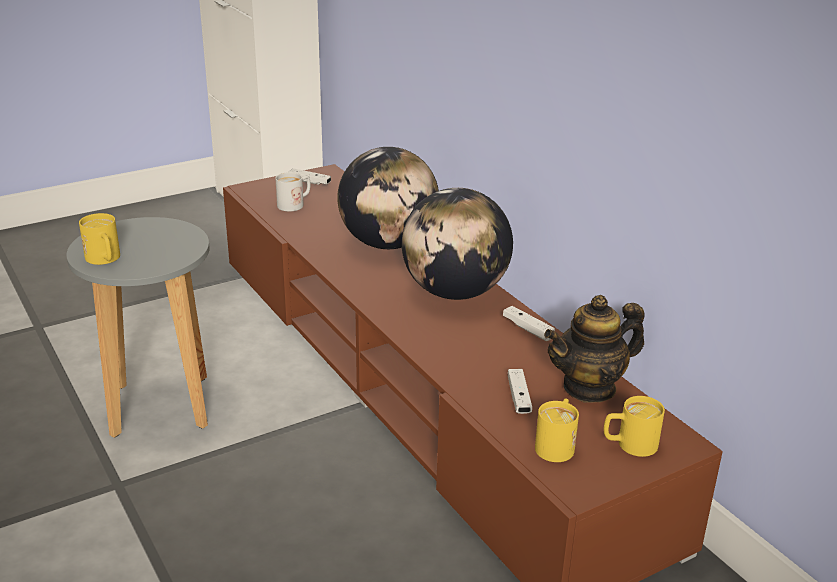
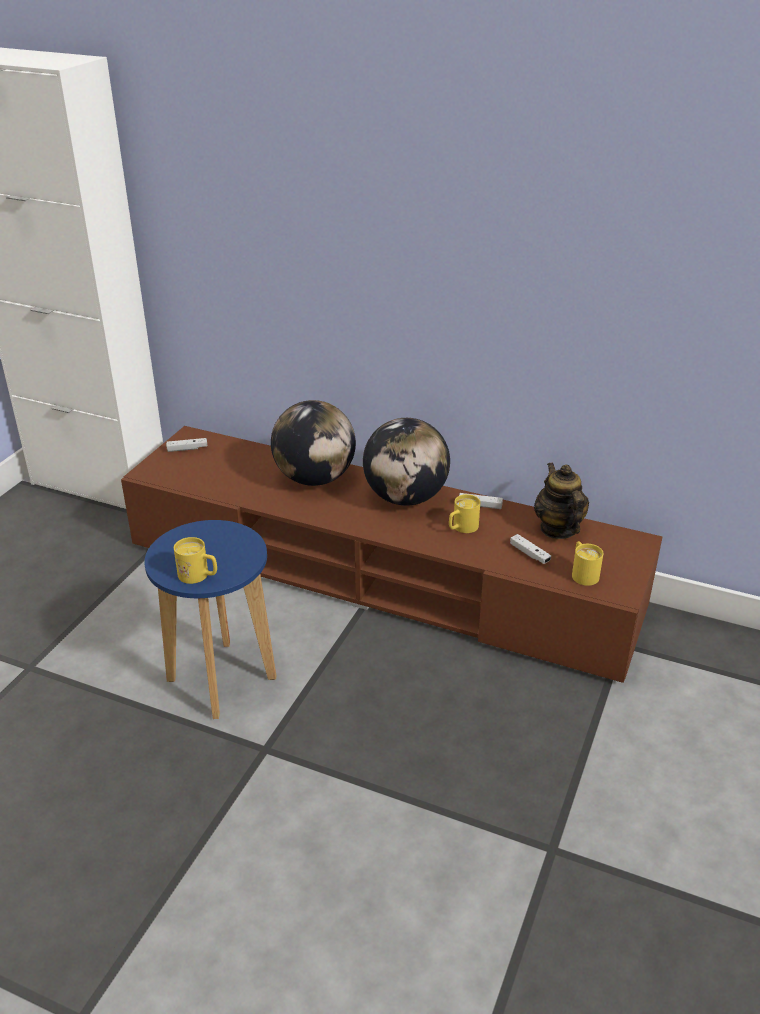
camera: 35 degrees left, 5 degrees up
grey stool [66,217,210,438] -> blue stool [144,520,276,719]
white mug [275,172,310,212] -> none
teapot [544,295,645,403] -> teapot turned 135 degrees clockwise [534,463,589,539]
yellow mug [604,396,665,457] -> yellow mug moved to [449,494,480,533]

